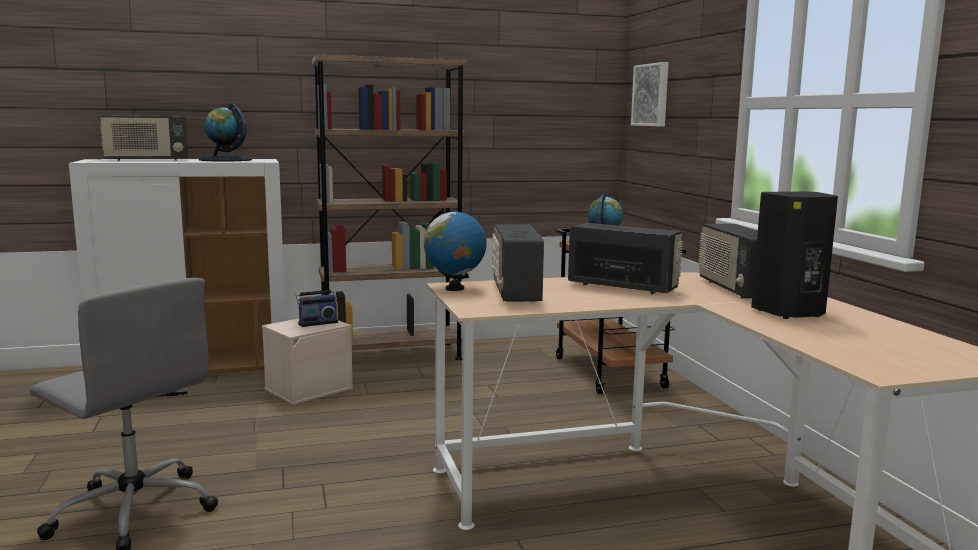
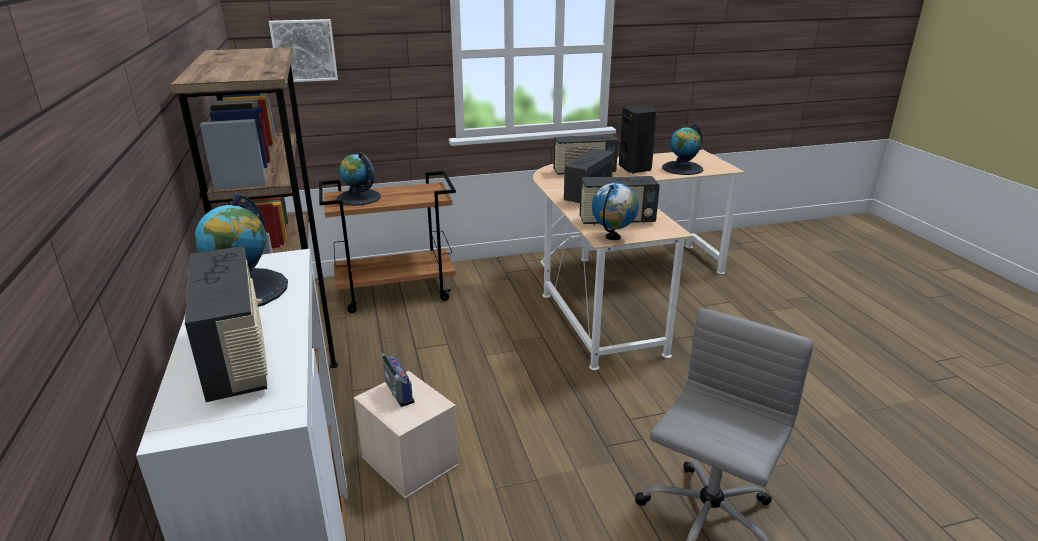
camera: 90 degrees left, 15 degrees up
none -> globe [662,123,703,175]

